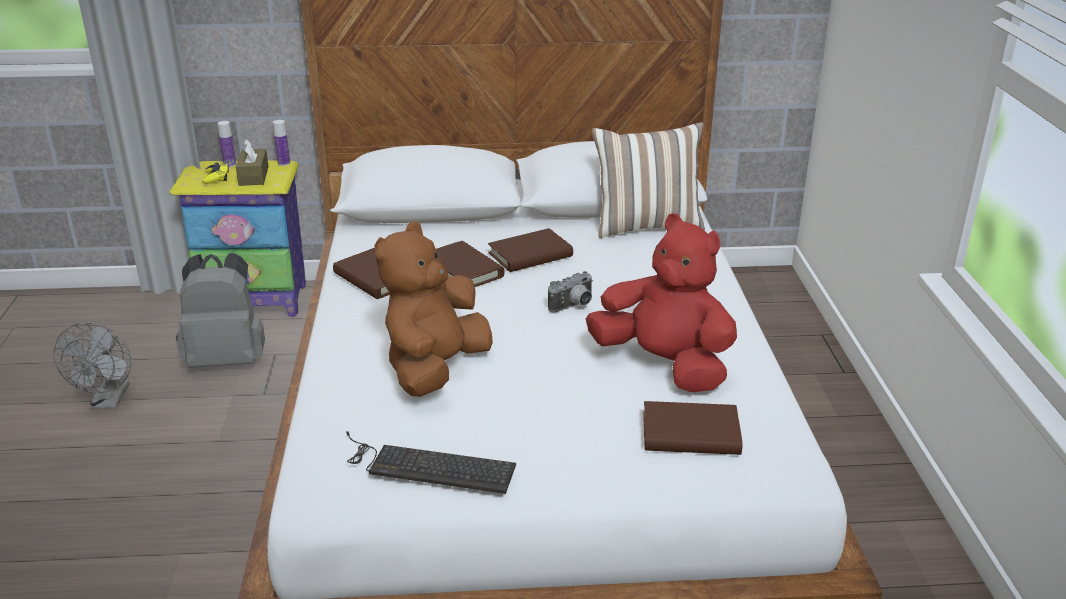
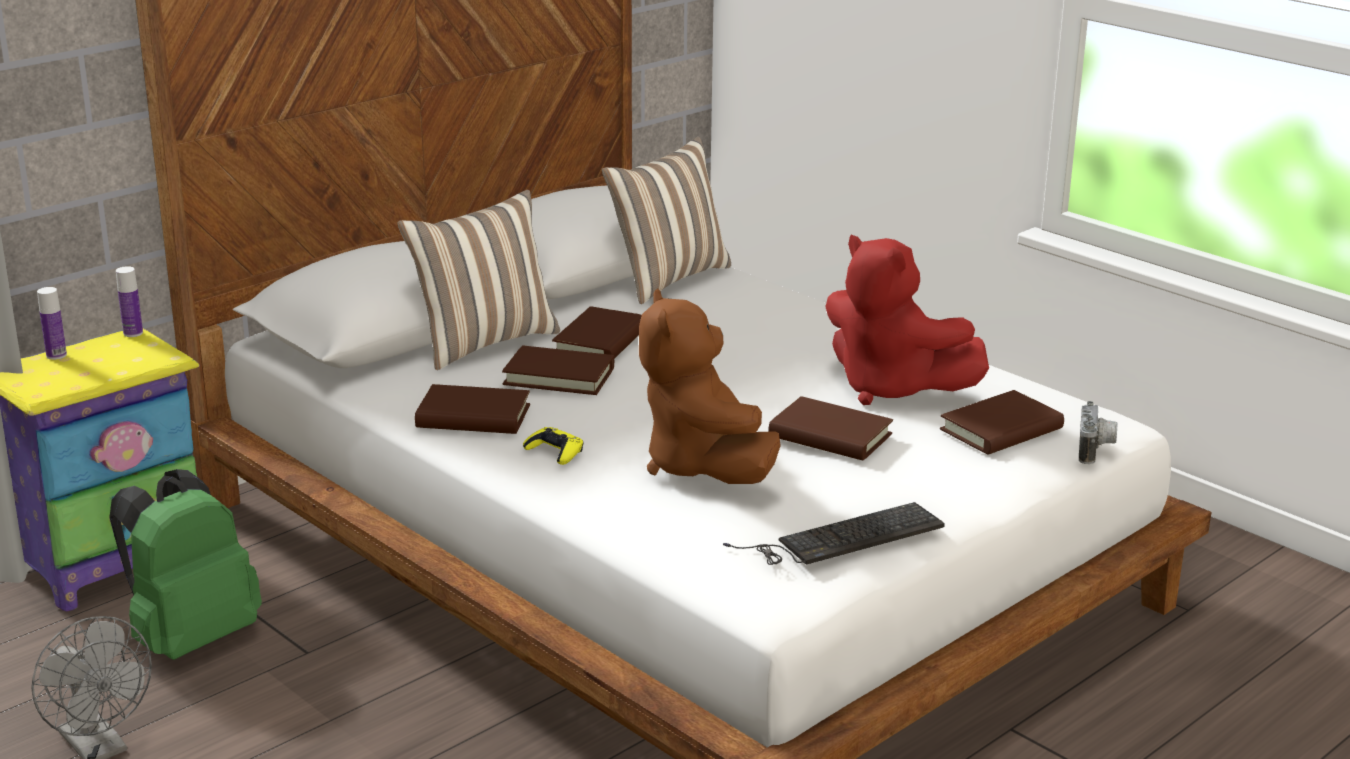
camera: 40 degrees left, 5 degrees down
grey backpack [176,253,265,368] -> green backpack [109,469,262,660]
yellow game controller [203,163,229,184] -> yellow game controller moved to [523,427,583,465]
brown tissue box [236,139,269,186] -> none
camera [548,271,593,313] -> camera moved to [1079,401,1118,464]
red plush toy [586,214,737,393] -> red plush toy turned 135 degrees counterclockwise [825,235,989,405]
none -> pillow [398,190,560,370]
none -> brown book [768,396,893,460]

